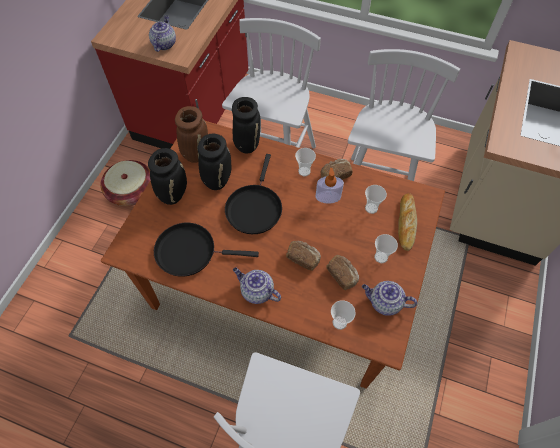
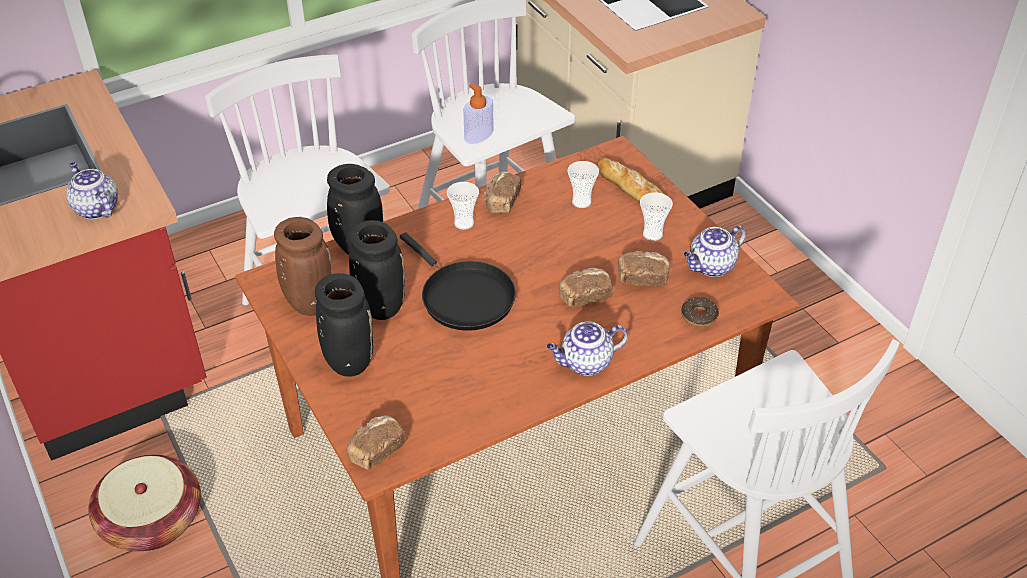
camera: 50 degrees left, 15 degrees down
black frying pan [154,223,259,277] -> none
soap dispenser [316,168,344,204] -> soap dispenser moved to [463,84,494,144]
cup [331,300,356,330] -> donut [681,297,719,327]
none -> bread [346,415,406,470]

